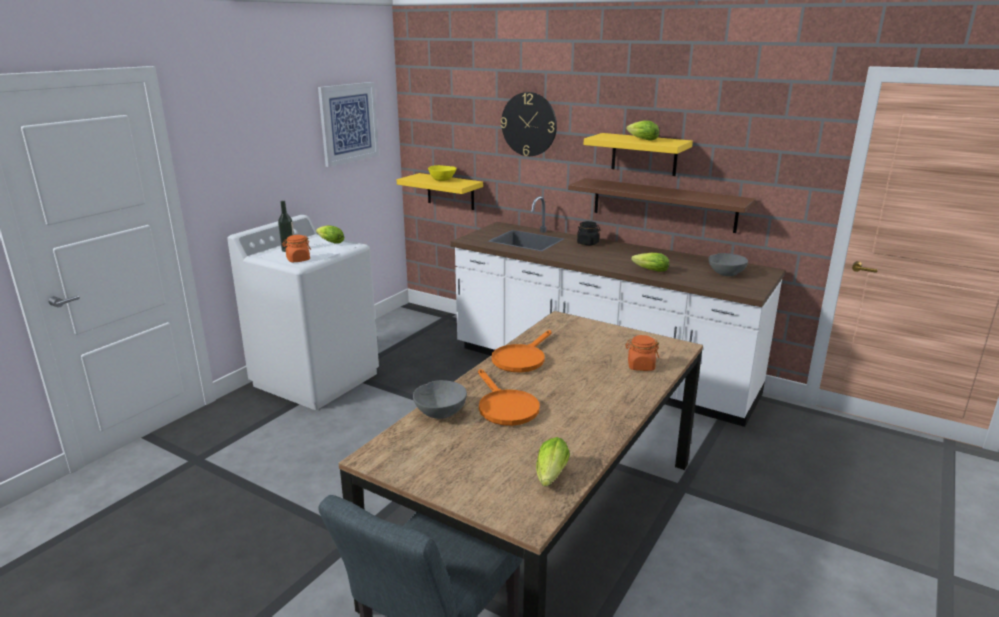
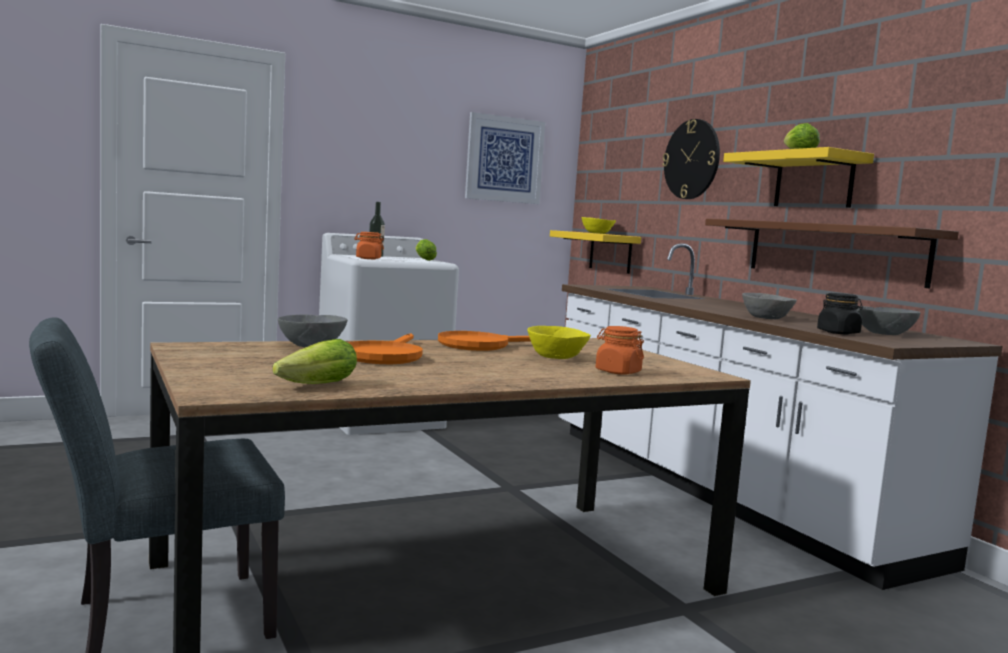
camera: 30 degrees right, 15 degrees down
black jar [577,221,600,245] -> black jar moved to [817,293,863,335]
lettuce [631,253,669,272] -> grey bowl [742,293,797,319]
none -> yellow bowl [527,326,591,359]

